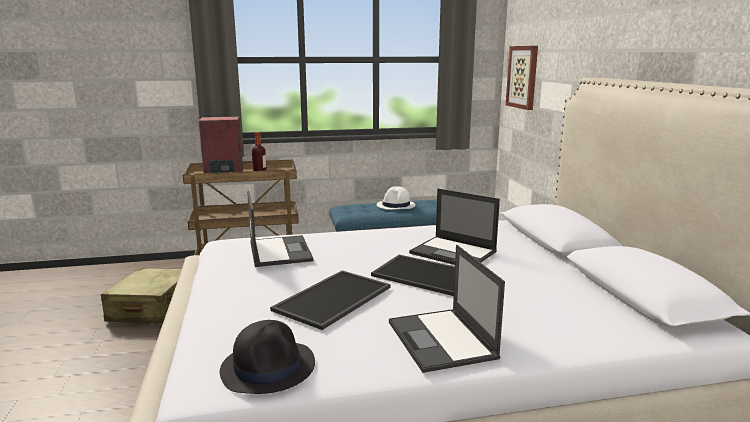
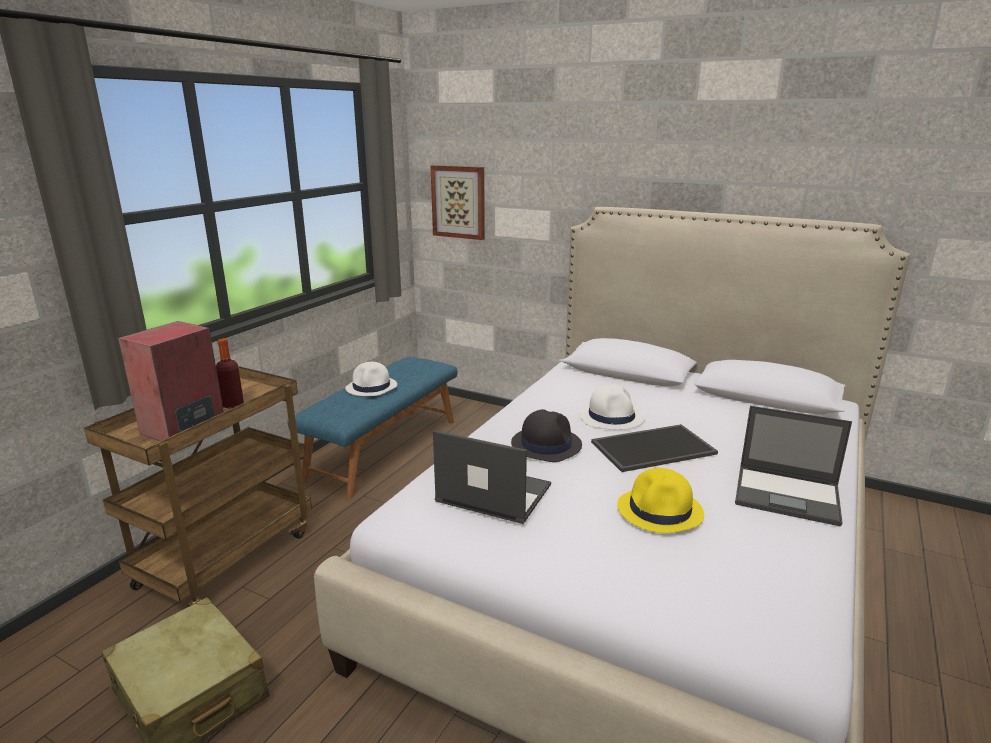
camera: 50 degrees left, 5 degrees up
black hat [220,320,315,394] -> black hat moved to [511,409,582,462]
tray [270,271,391,330] -> yellow hat [617,468,704,533]
laptop [409,189,500,265] -> white hat [579,384,645,430]

